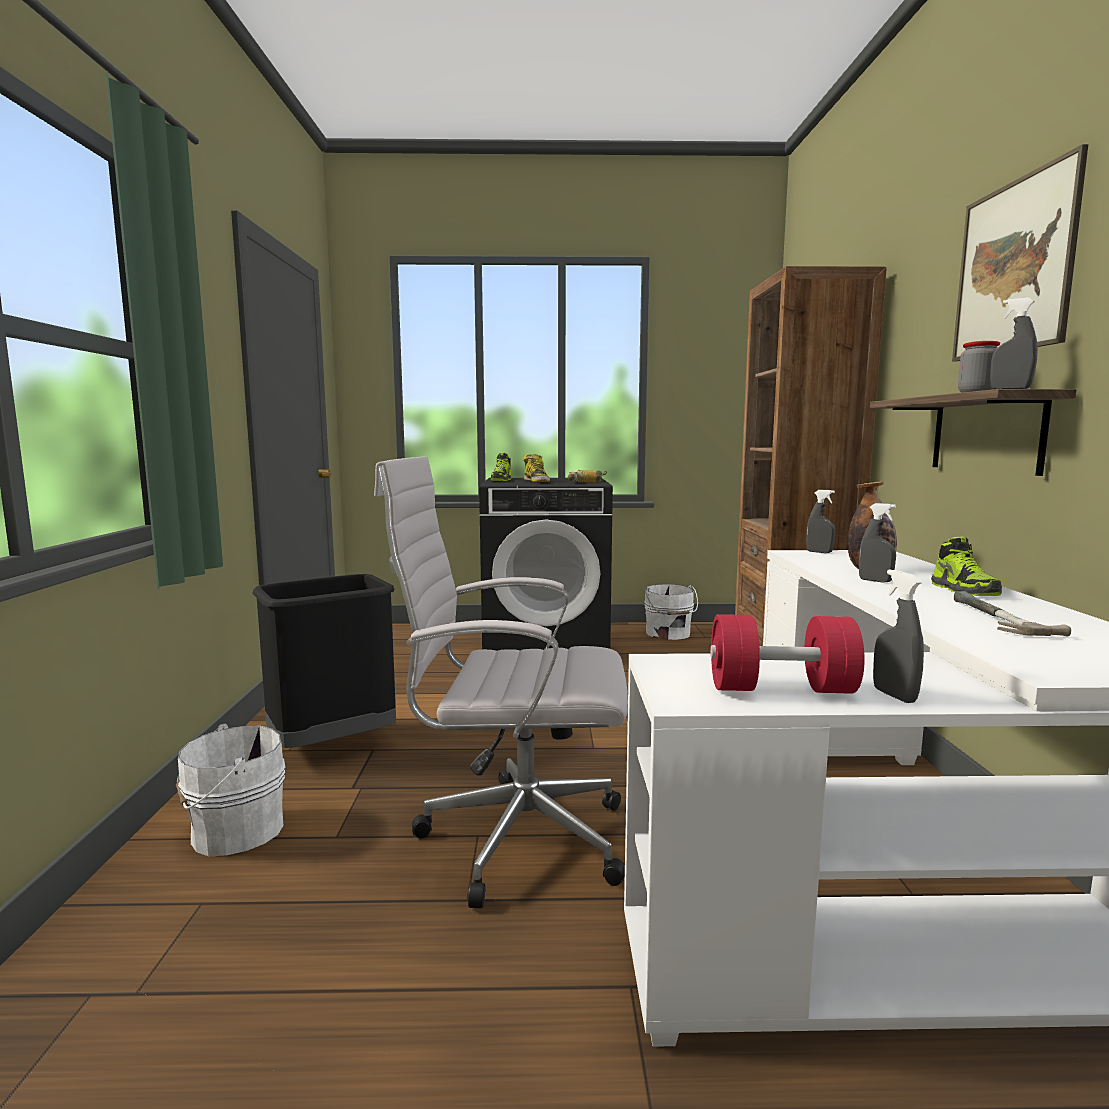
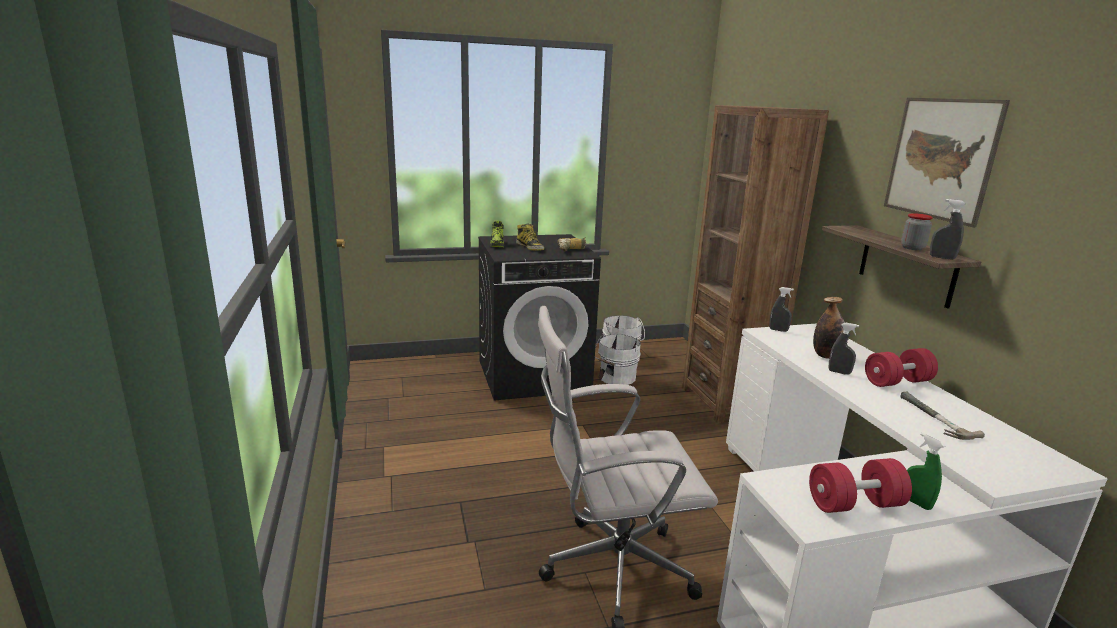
camera: 15 degrees left, 10 degrees up
white bucket [176,724,285,856] -> white bucket moved to [595,334,641,385]
black trash can [252,574,396,748] -> none
grey spray bottle [873,569,924,703] -> green spray bottle [907,432,945,510]
shoe [931,537,1002,596] -> red dumbbell [865,348,938,387]

